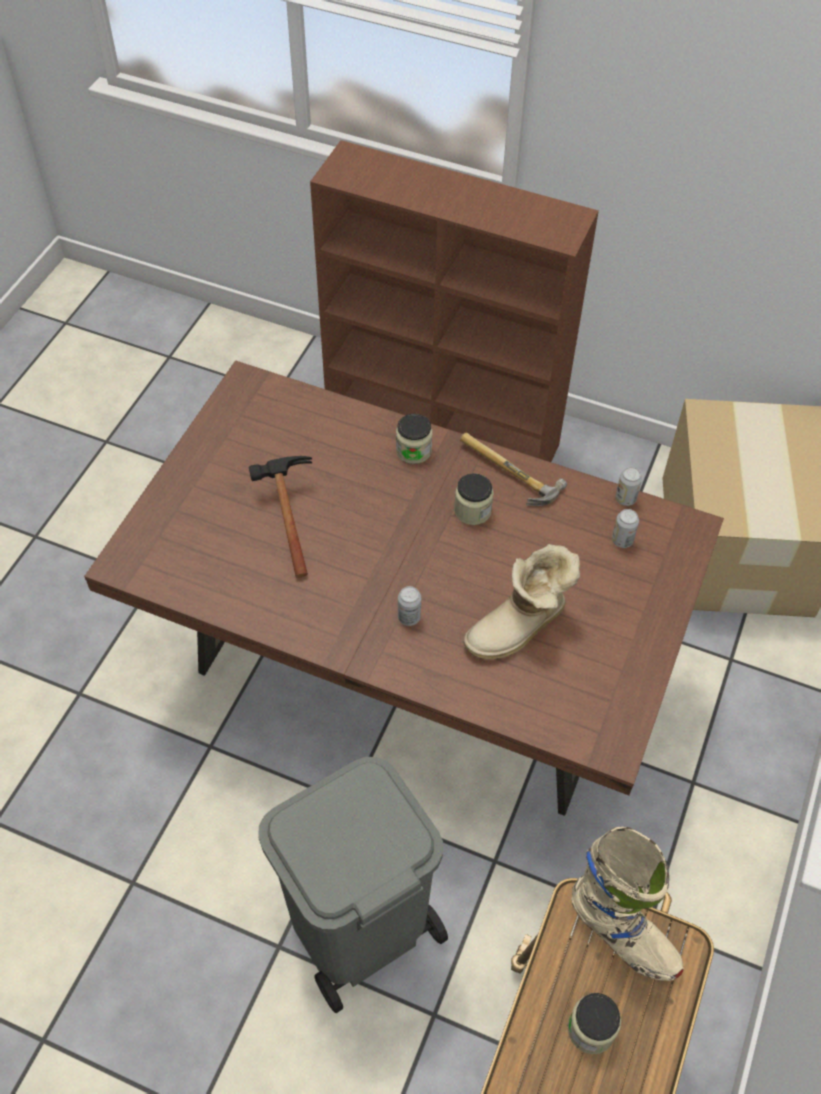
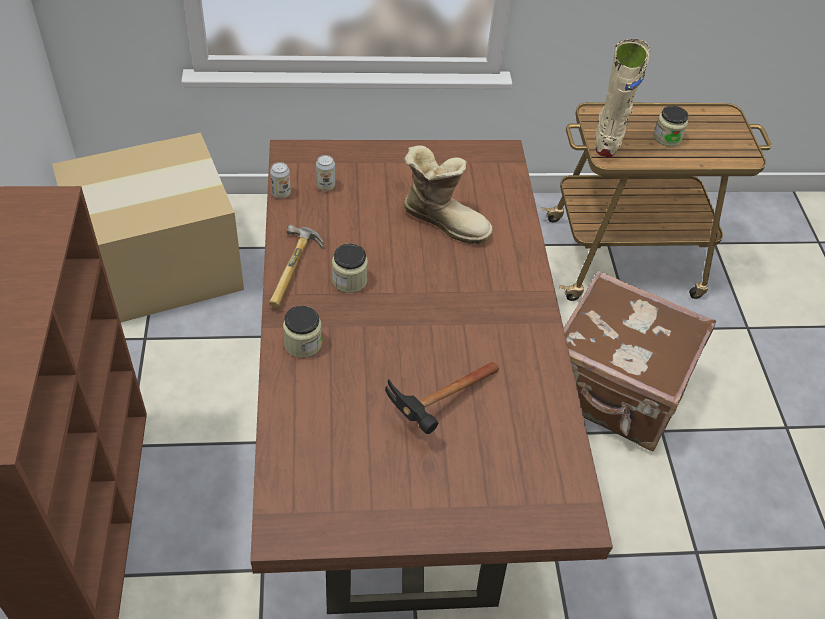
camera: 120 degrees left, 5 degrees down
grey trash can [258,757,448,1013] -> brown suitcase [564,271,716,452]
can [398,586,421,626] -> none

